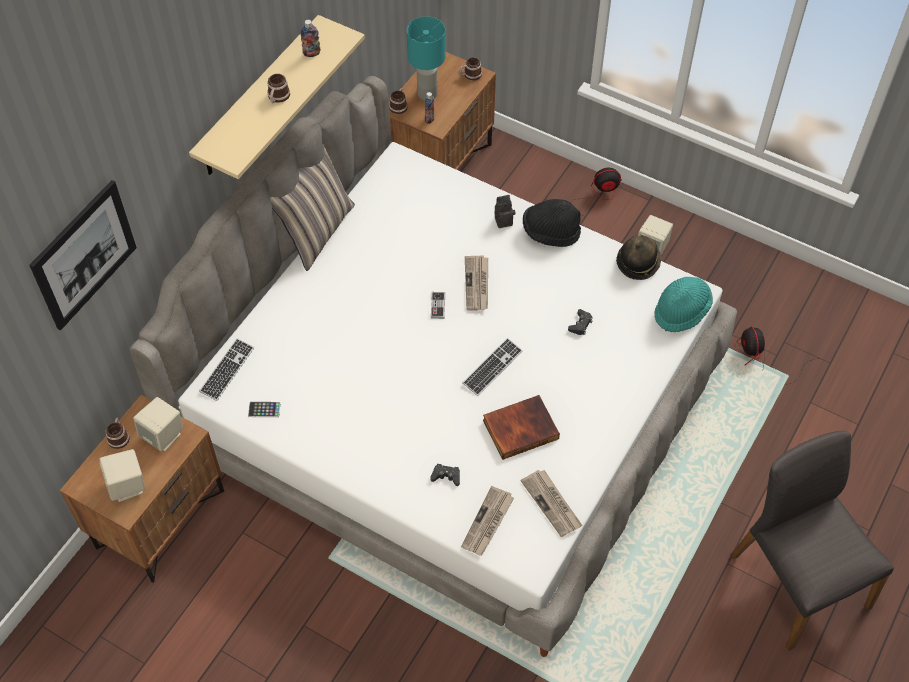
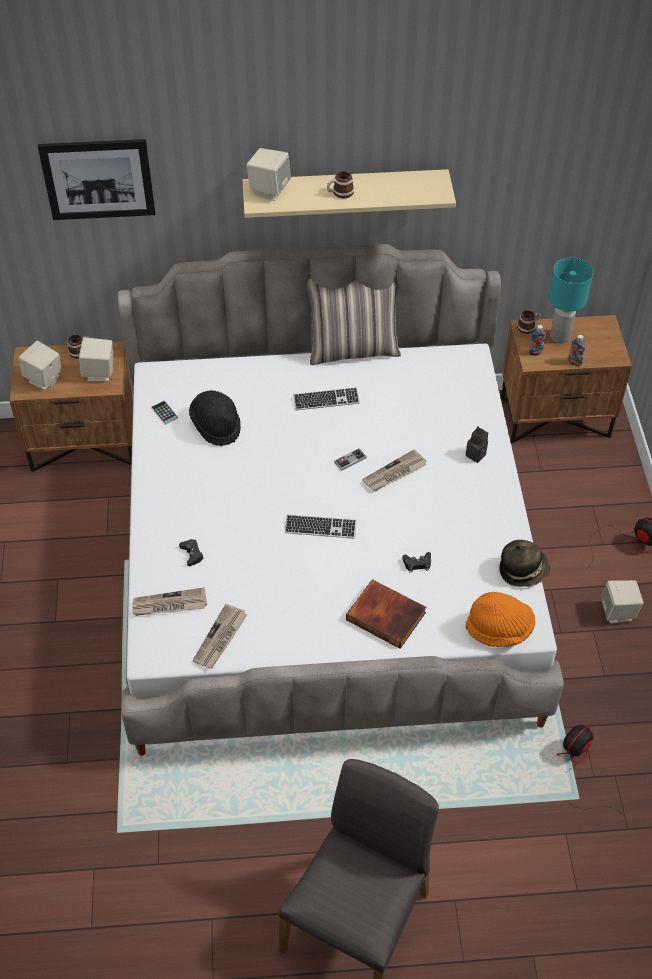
camera: 55 degrees right, 5 degrees down
keyboard [199,338,254,401] -> keyboard moved to [293,387,360,410]
bottle [300,20,320,57] -> bottle moved to [569,335,585,366]
mug [459,57,482,81] -> none
book [483,395,560,460] -> book moved to [346,579,426,649]
black hat [523,199,581,247] -> black hat moved to [189,390,241,446]
turquoise hat [654,277,713,332] -> orange hat [466,592,536,647]
none -> beige speaker [246,148,291,201]

